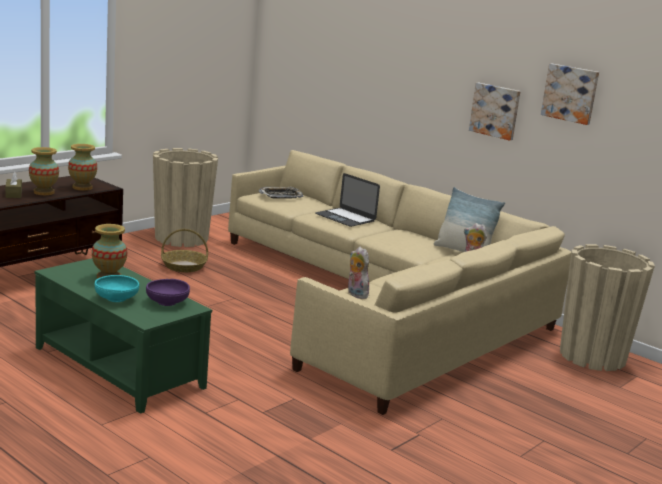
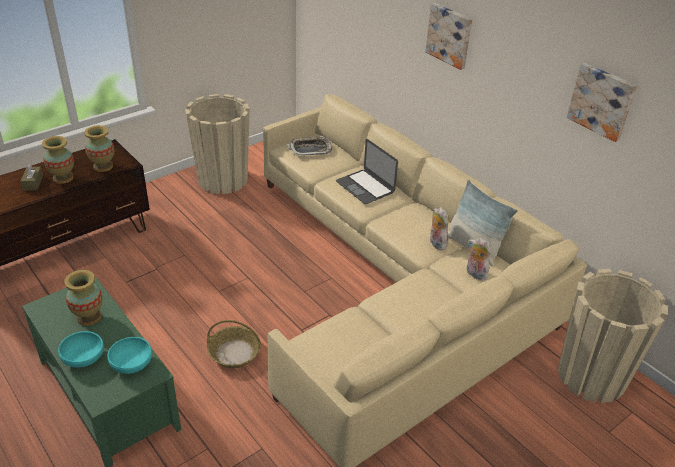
camera: 10 degrees right, 20 degrees up
purple bowl [146,279,190,306] -> turquoise bowl [107,337,152,374]
basket [161,229,208,272] -> basket moved to [207,320,261,368]
plush toy [348,247,369,299] -> plush toy moved to [430,207,449,250]
picture [469,83,521,141] -> picture moved to [425,3,472,70]

